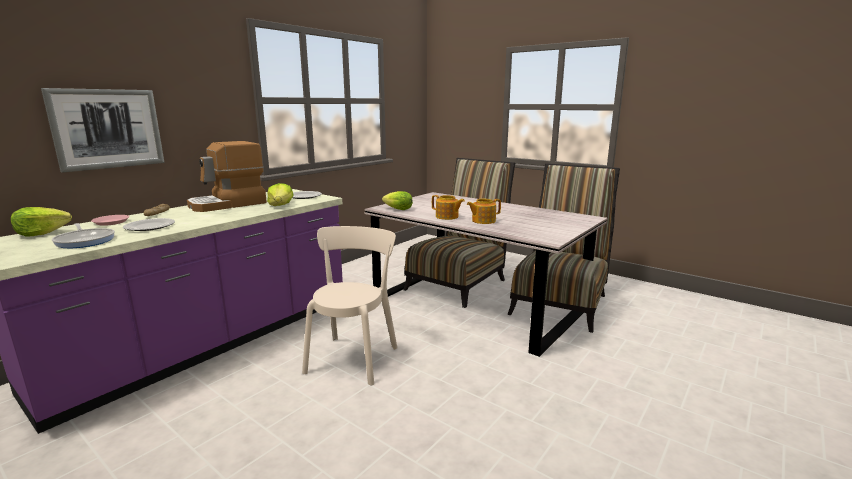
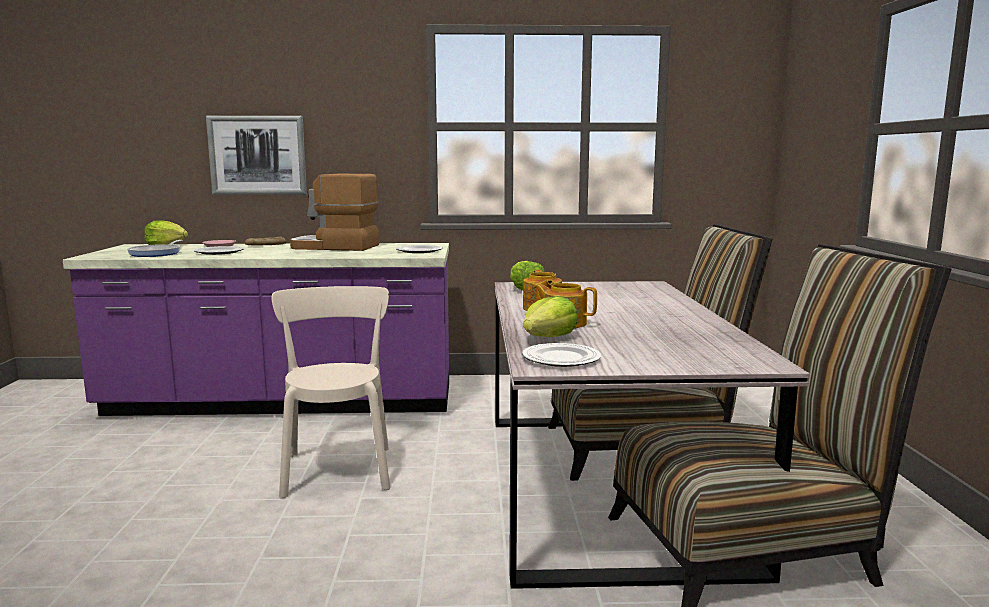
camera: 50 degrees right, 5 degrees down
lettuce [267,183,294,206] -> lettuce moved to [523,296,578,337]
beige chair [302,226,398,385] -> beige chair turned 75 degrees counterclockwise [271,286,390,498]
none -> plate [522,343,601,367]

